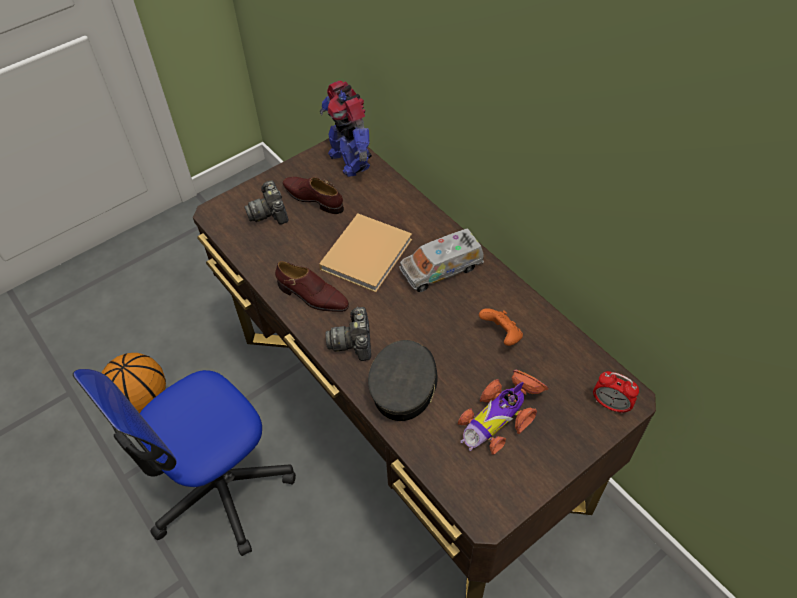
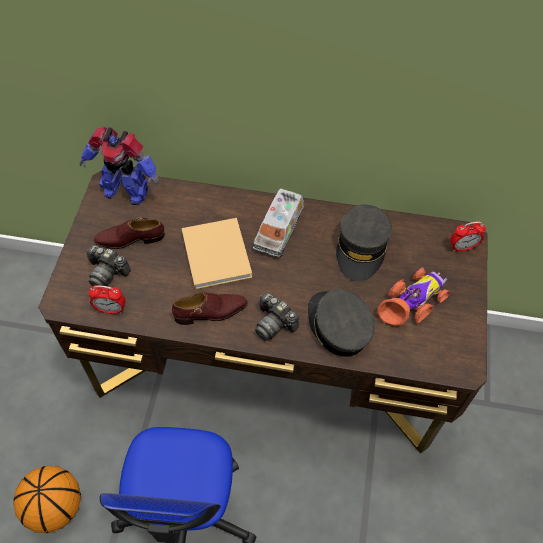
camera: 45 degrees left, 5 degrees up
toy car [458,370,549,455] -> toy car turned 135 degrees counterclockwise [377,267,450,326]
orange game controller [479,308,523,346] -> grey cap [336,205,392,282]
none -> alarm clock [88,285,125,314]

